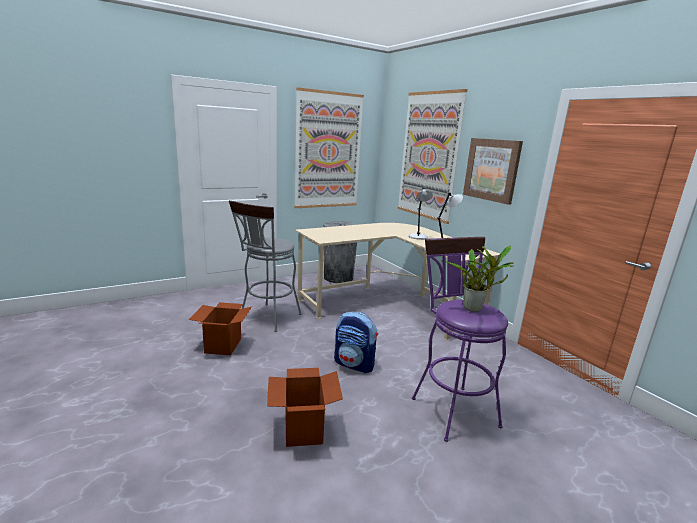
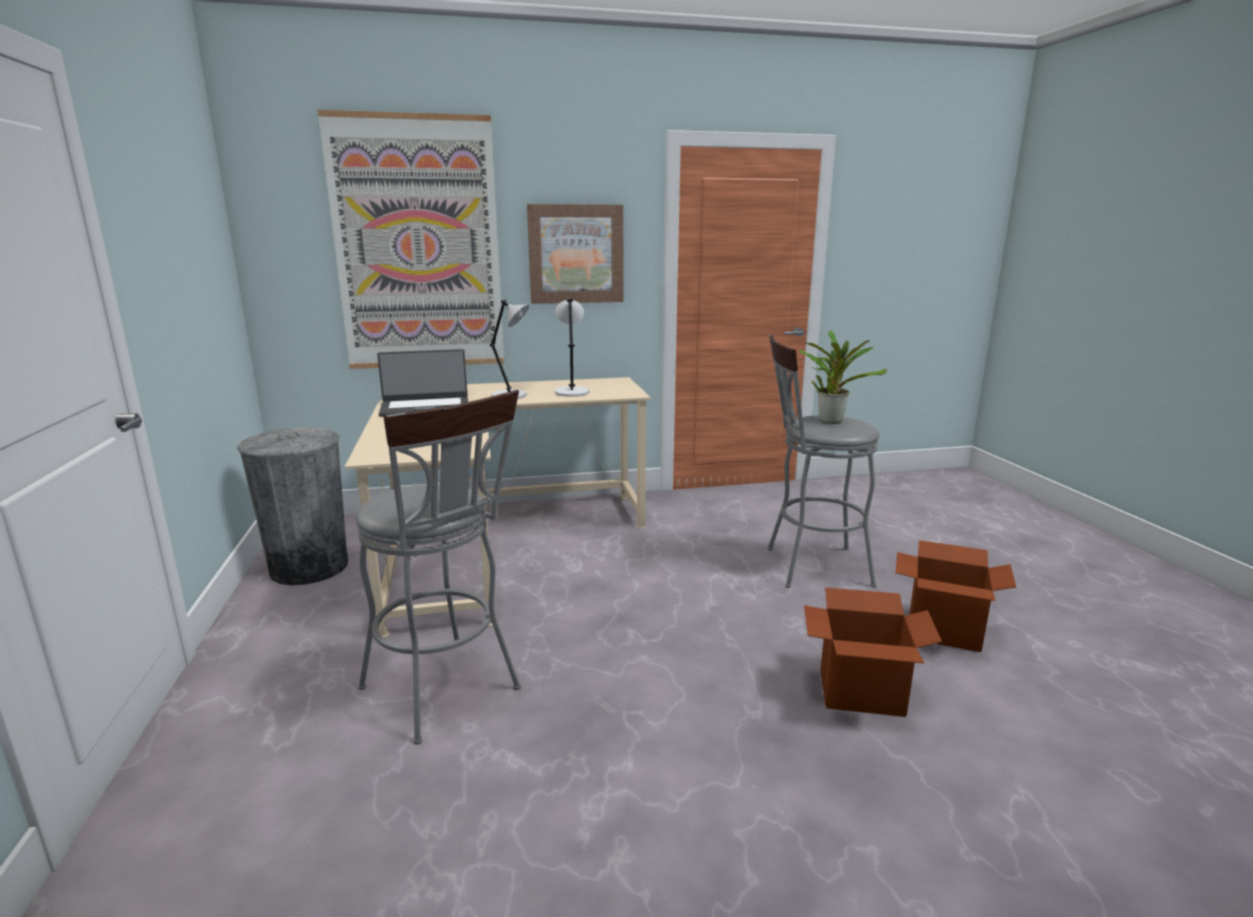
camera: 70 degrees left, 0 degrees up
cardboard box [189,302,252,355] -> cardboard box moved to [896,540,1016,652]
picture [294,87,364,208] -> none
backpack [334,312,378,373] -> none
purple stool [412,237,508,442] -> grey stool [768,334,879,588]
none -> laptop [377,349,468,417]

